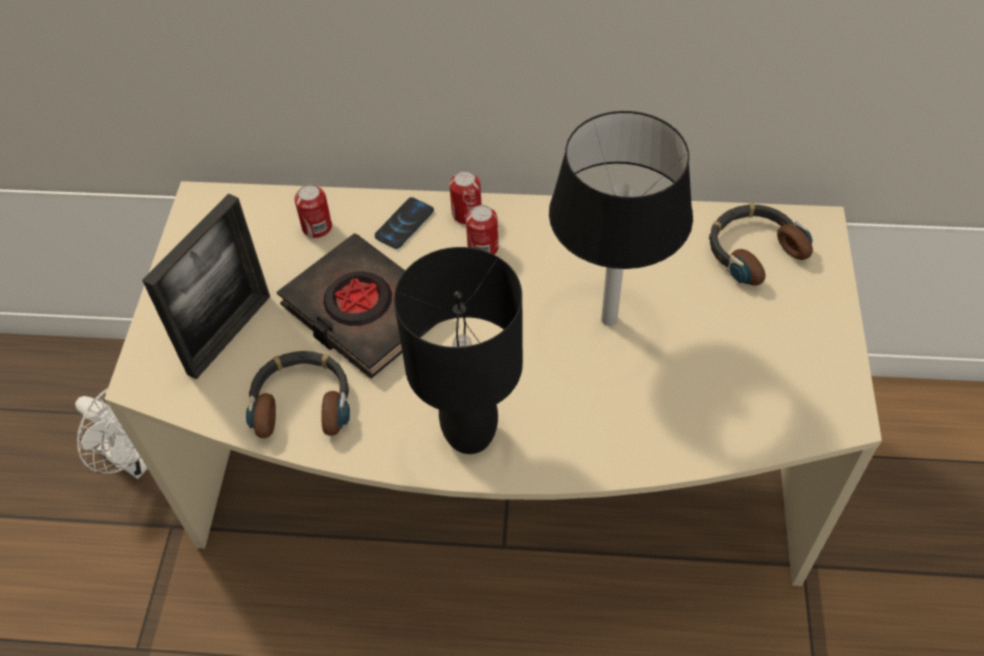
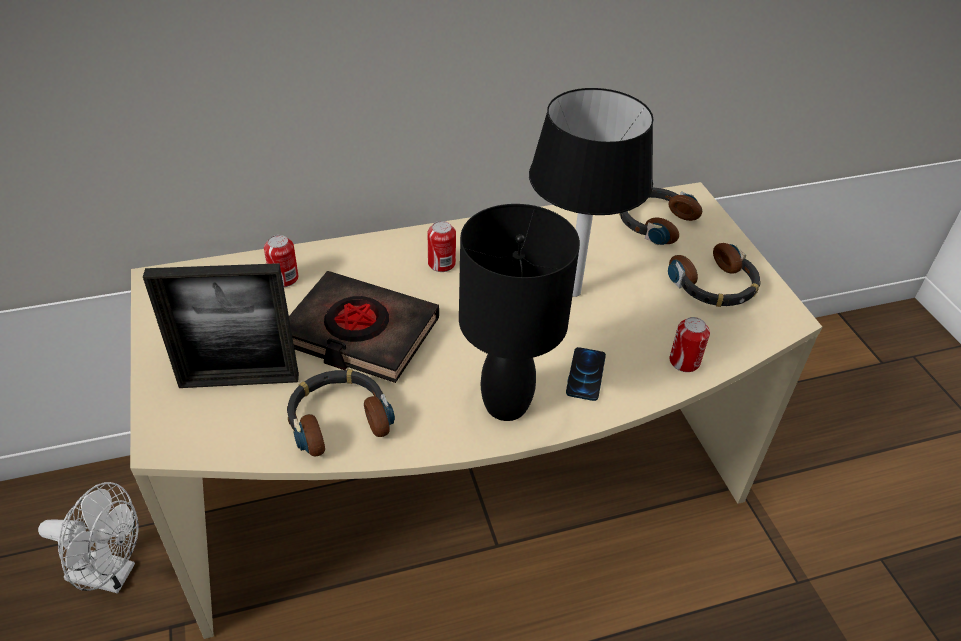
camera: 25 degrees left, 10 degrees down
picture frame [142,193,270,379] -> picture frame turned 75 degrees clockwise [143,263,299,388]
phone [375,197,434,249] -> phone moved to [566,347,606,401]
can [449,171,482,224] -> can moved to [669,317,710,372]
none -> headphones [668,243,761,307]

